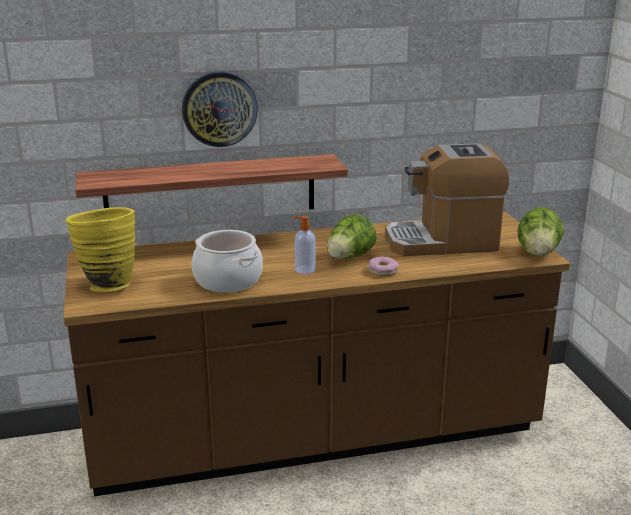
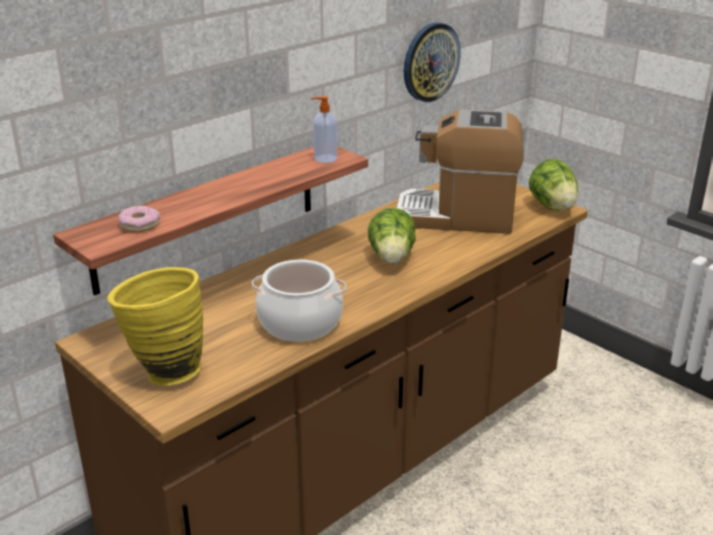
camera: 30 degrees left, 5 degrees up
wall clock [182,71,258,147] -> wall clock moved to [404,22,461,102]
soap dispenser [293,216,316,274] -> soap dispenser moved to [311,96,337,163]
donut [368,256,399,276] -> donut moved to [118,205,160,232]
coffee machine [385,143,509,256] -> coffee machine turned 45 degrees clockwise [396,109,523,234]

